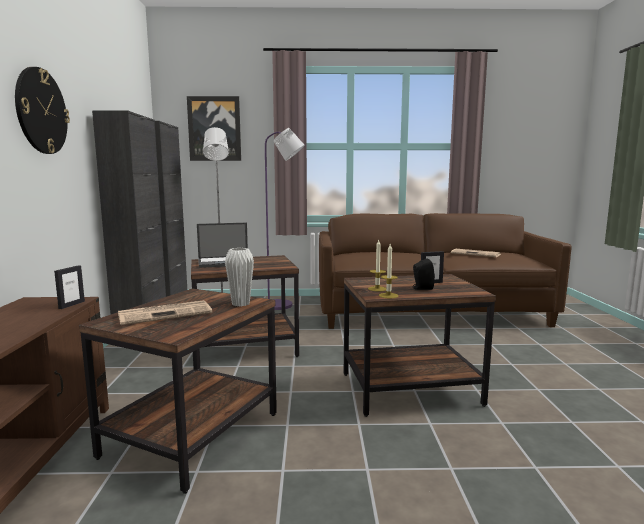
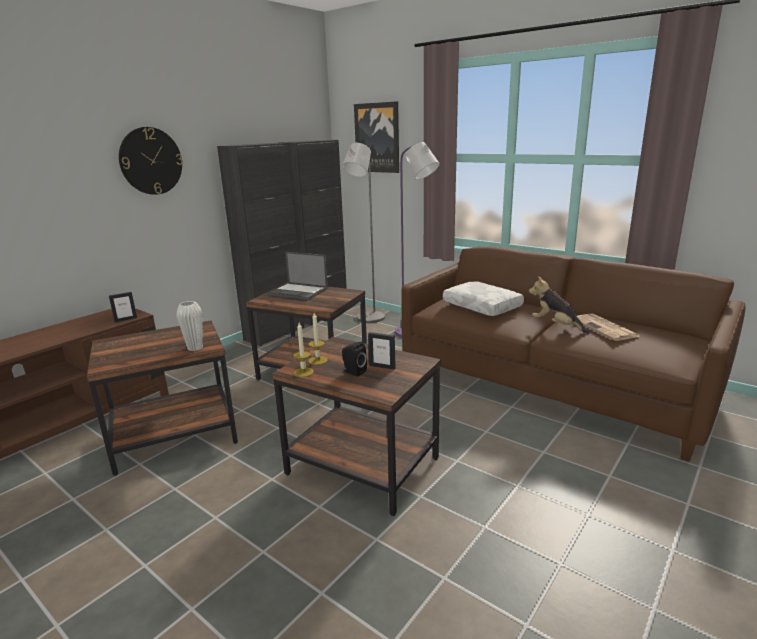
camera: 40 degrees right, 10 degrees up
newspaper [118,300,212,325] -> none
none -> white pillow [443,281,524,316]
none -> plush toy [529,276,590,334]

